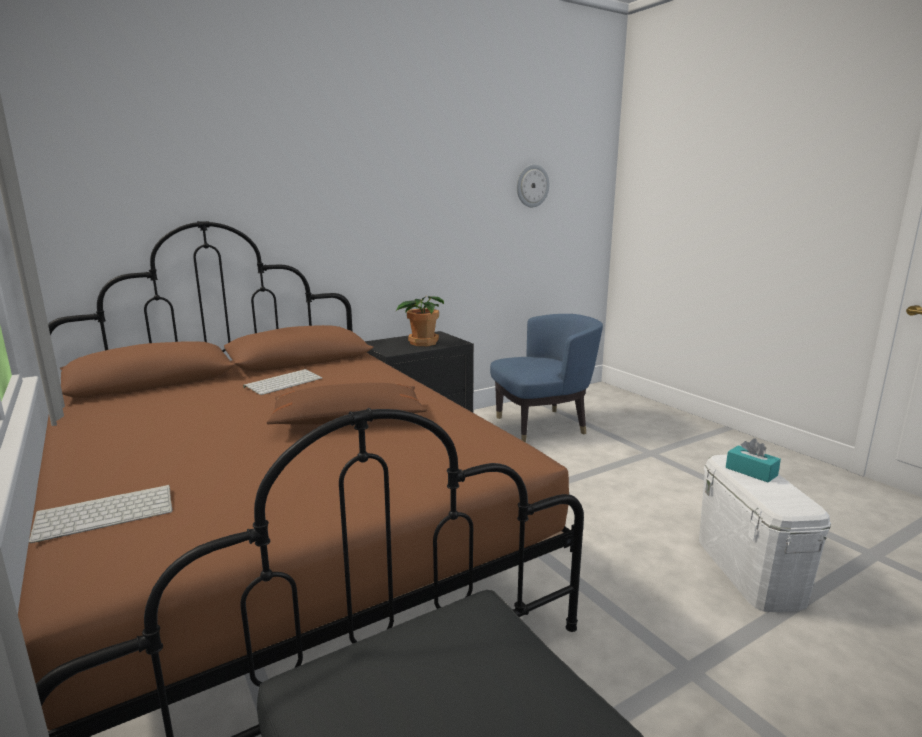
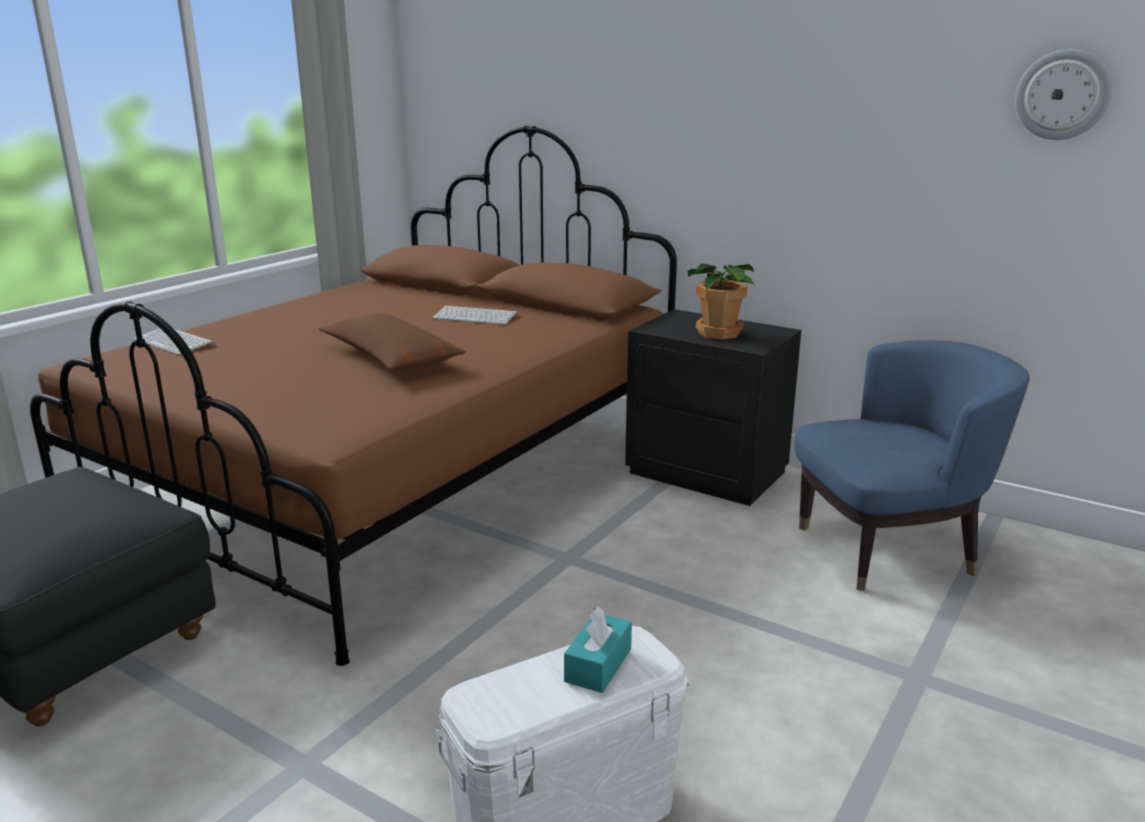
camera: 65 degrees right, 5 degrees up
blue armchair [490,314,603,442] -> blue armchair turned 60 degrees counterclockwise [794,340,1030,591]

